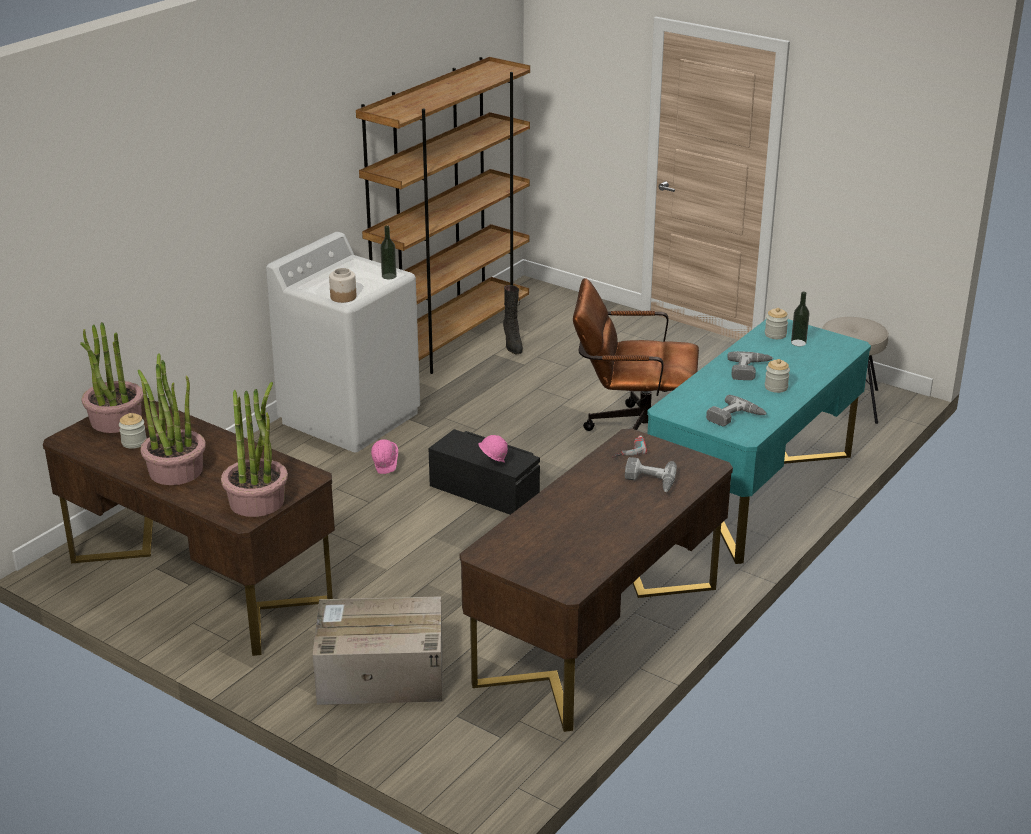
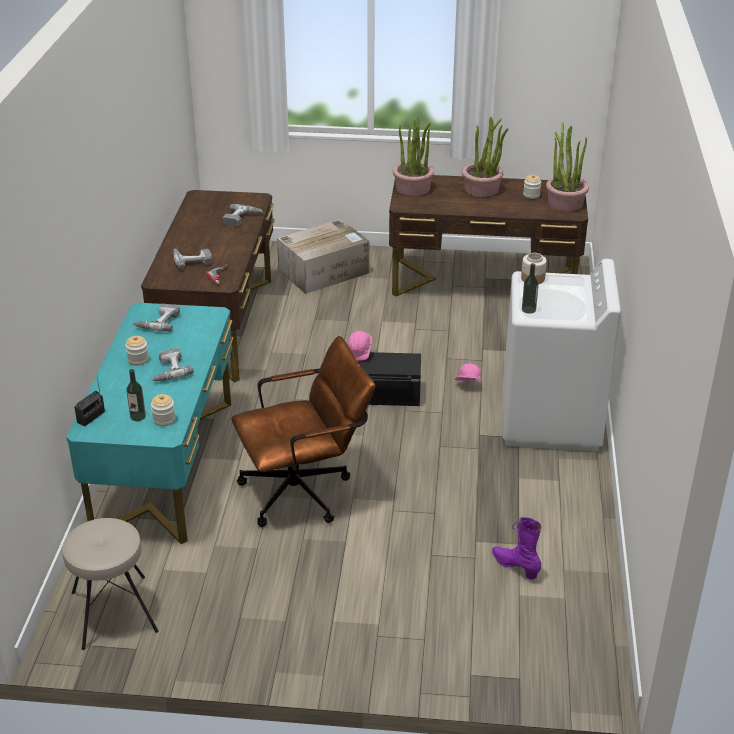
camera: 150 degrees right, 5 degrees up
brown bookcase [356,57,530,374] -> none
black boot [503,285,523,354] -> purple boot [492,517,542,579]
none -> radio [74,377,105,426]
none -> power drill [222,204,263,226]

